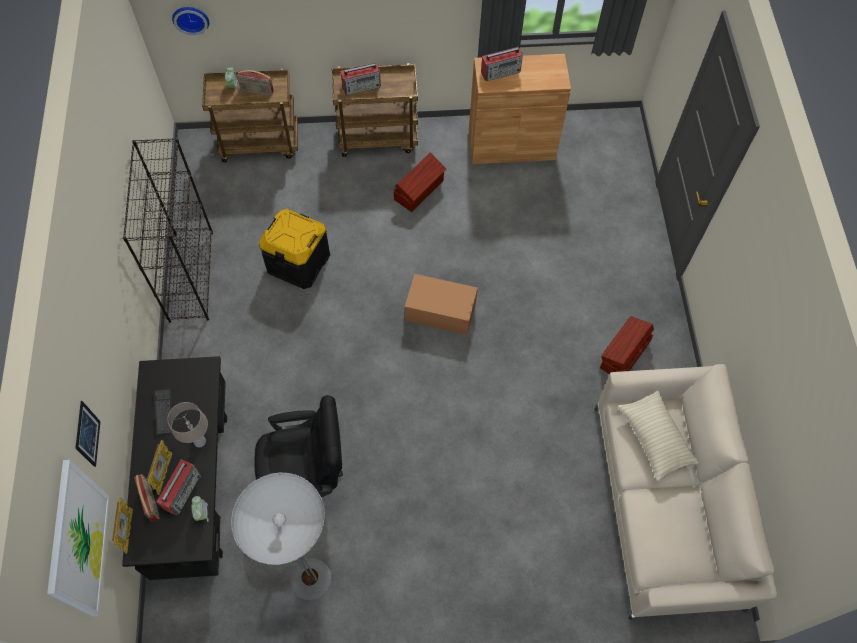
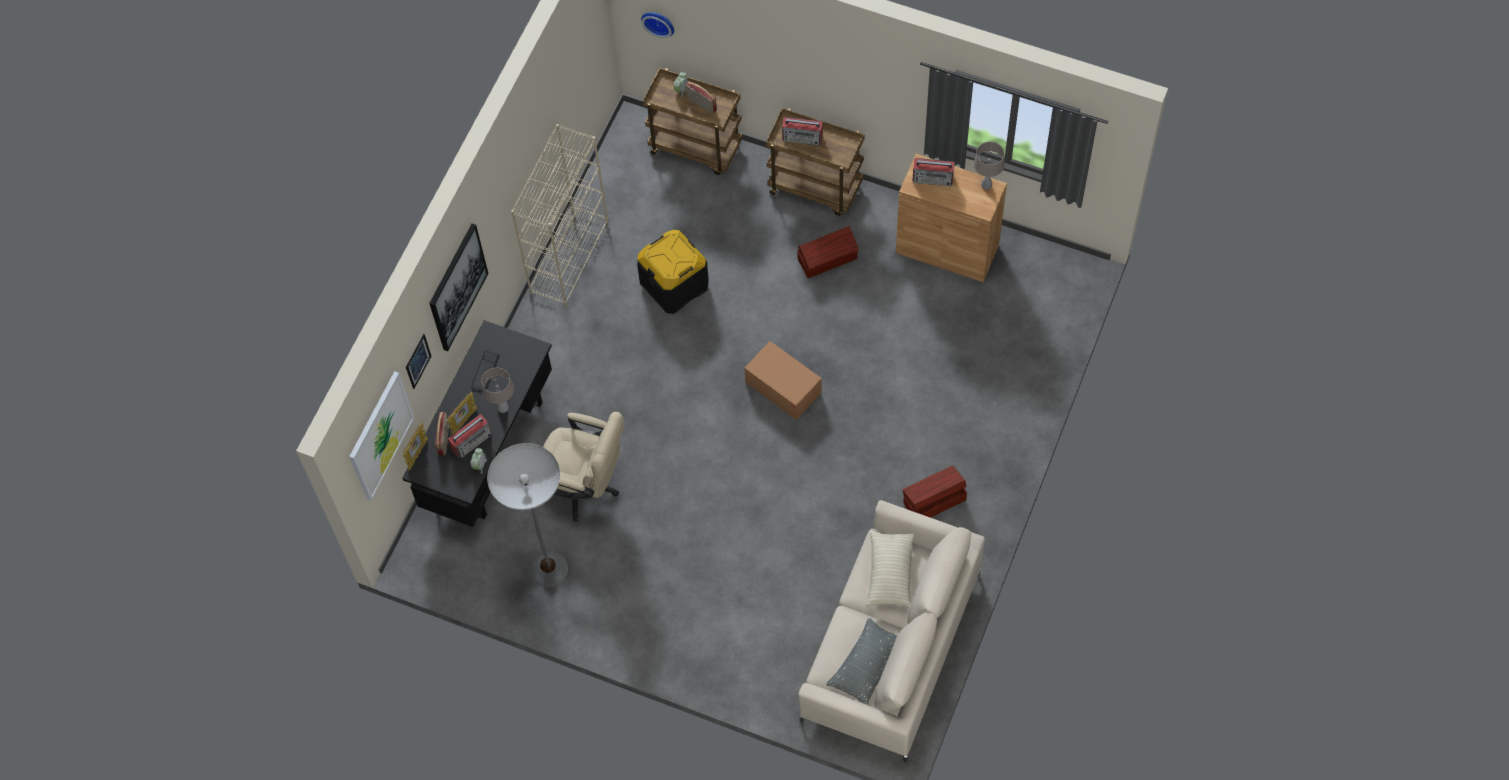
camera: 30 degrees right, 0 degrees up
black bookcase [123,138,213,323] -> beige bookcase [511,124,609,307]
black office chair [254,395,343,497] -> beige office chair [543,412,624,521]
none -> picture [429,224,489,351]
none -> grey pillow [826,618,897,705]
none -> beige table lamp [974,141,1005,190]

